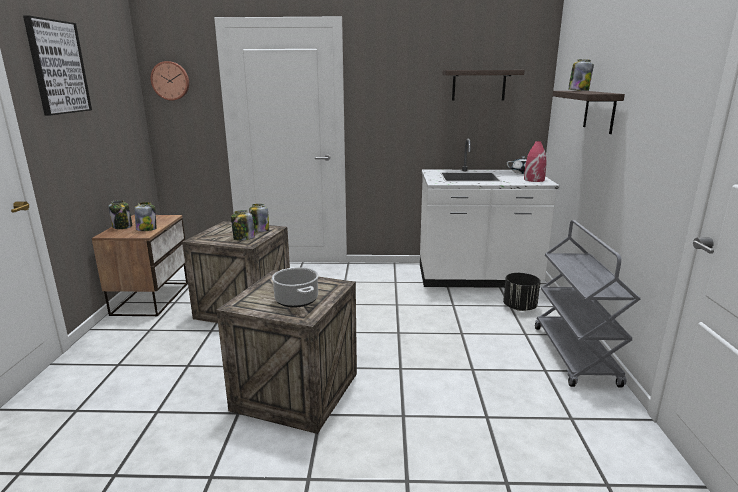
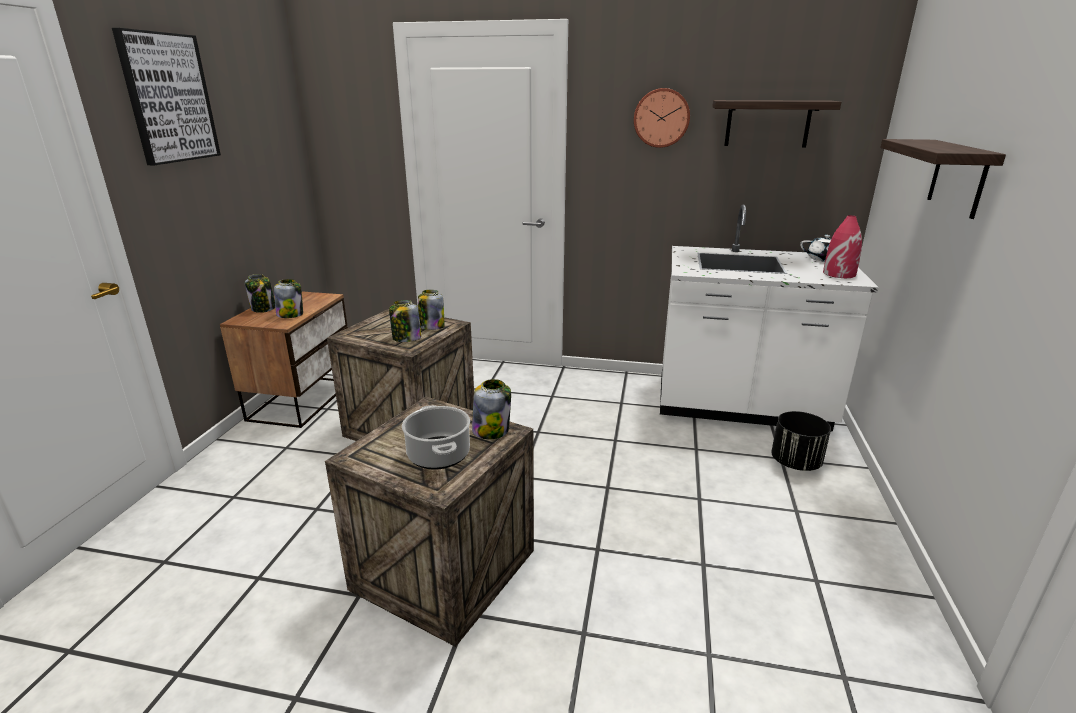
camera: 10 degrees right, 5 degrees up
wall clock [151,61,189,101] -> wall clock moved to [634,88,690,148]
grey cart [535,220,640,387] -> none
jar [568,59,594,91] -> jar moved to [472,379,511,439]

